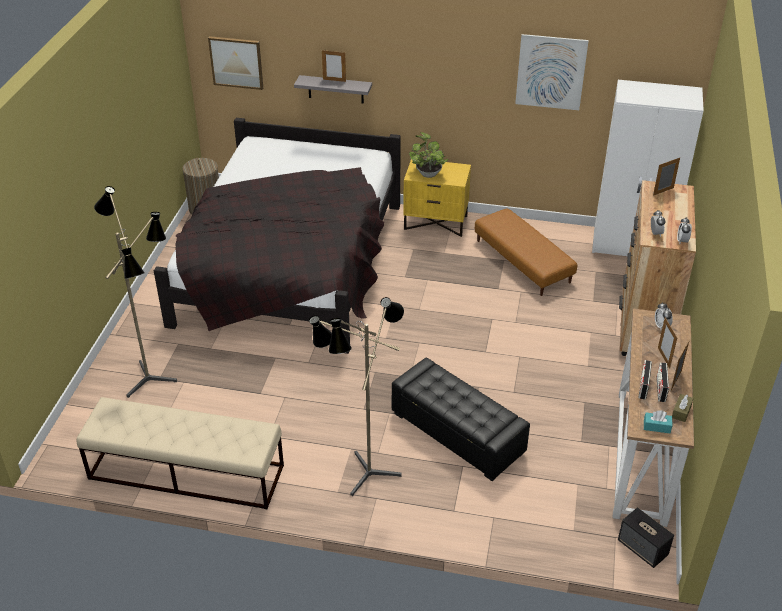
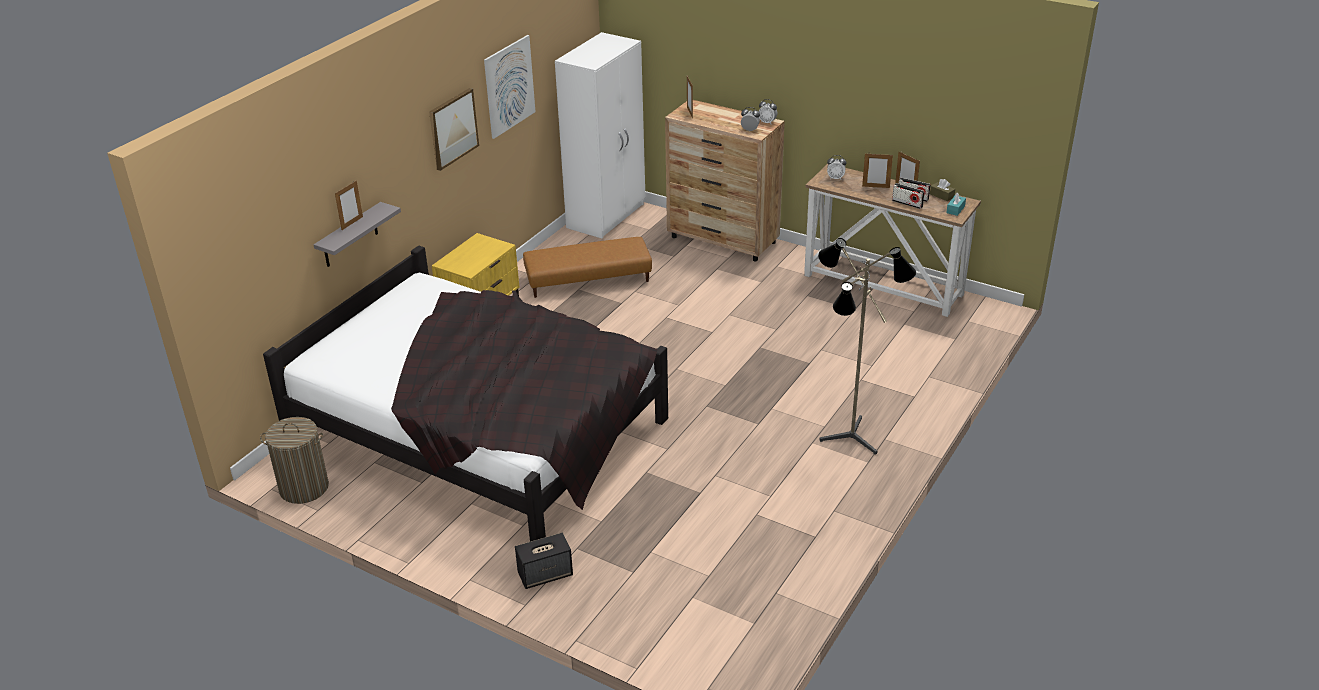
camera: 70 degrees left, 5 degrees down
beige bench [77,397,284,509] -> none
floor lamp [94,186,177,398] -> none
picture [208,36,263,90] -> picture moved to [429,88,479,171]
black ottoman [392,357,530,481] -> none
potted plant [409,132,448,178] -> none
speaker [618,507,674,568] -> speaker moved to [515,533,573,589]

